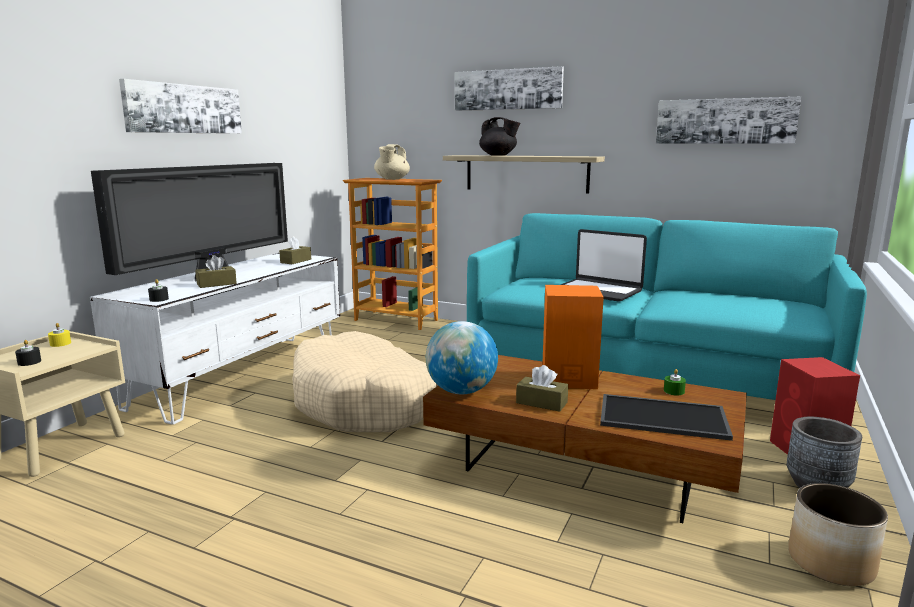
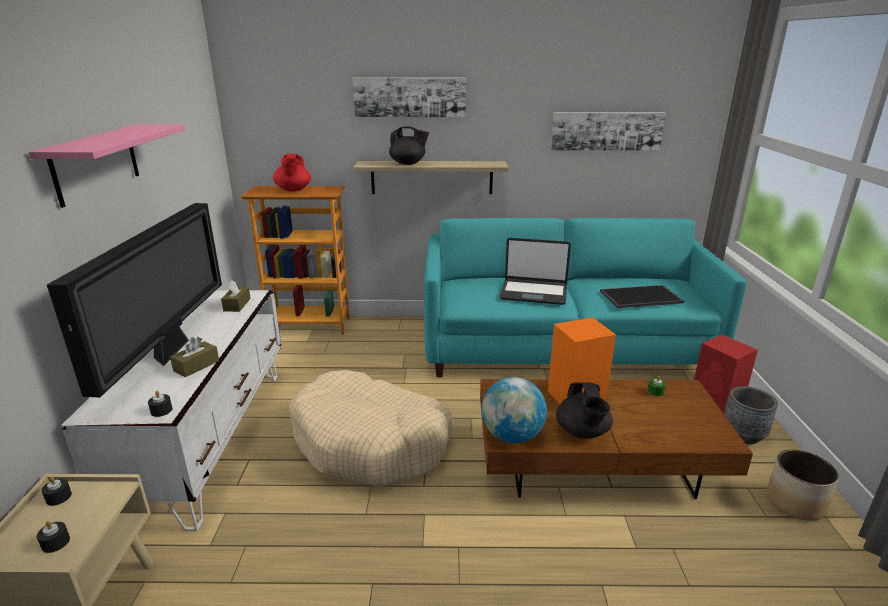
camera: 25 degrees left, 10 degrees up
yellow candle [48,323,71,347] -> black candle [42,477,72,506]
picture [119,79,242,134] -> pink shelf [28,124,185,208]
beige teapot [374,144,410,180] -> red teapot [273,154,311,191]
brown tissue box [516,365,568,412] -> black teapot [556,382,613,439]
tray [600,394,733,441] -> tray moved to [600,285,685,308]

